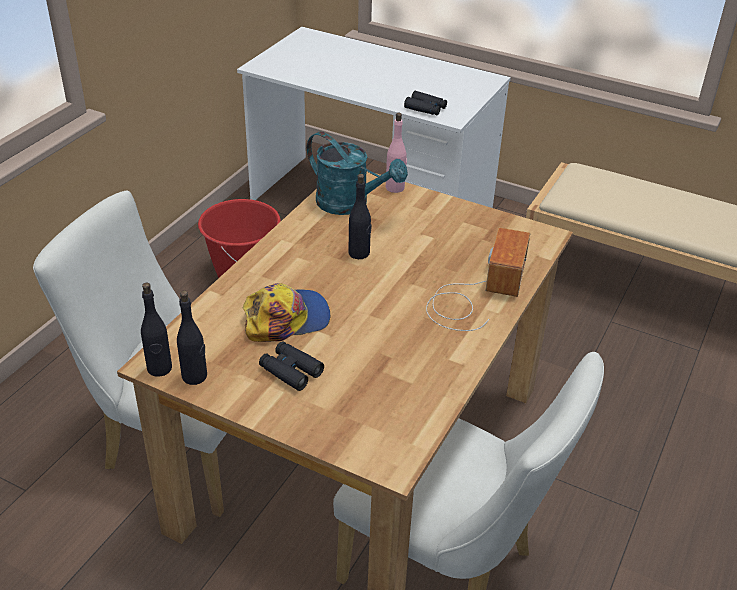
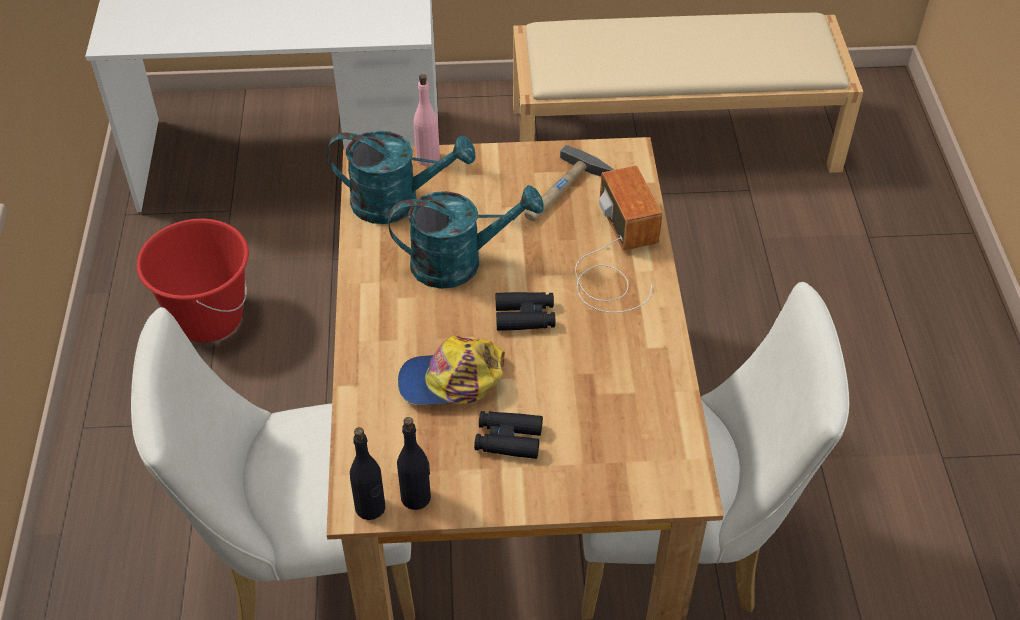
camera: 30 degrees left, 10 degrees up
cap [243,283,330,342] -> cap turned 135 degrees counterclockwise [398,336,505,405]
black bottle [348,174,372,259] -> turquoise watering can [388,185,544,289]
black binoculars [404,91,447,115] -> black binoculars moved to [496,292,555,331]
none -> hammer [524,145,614,221]

